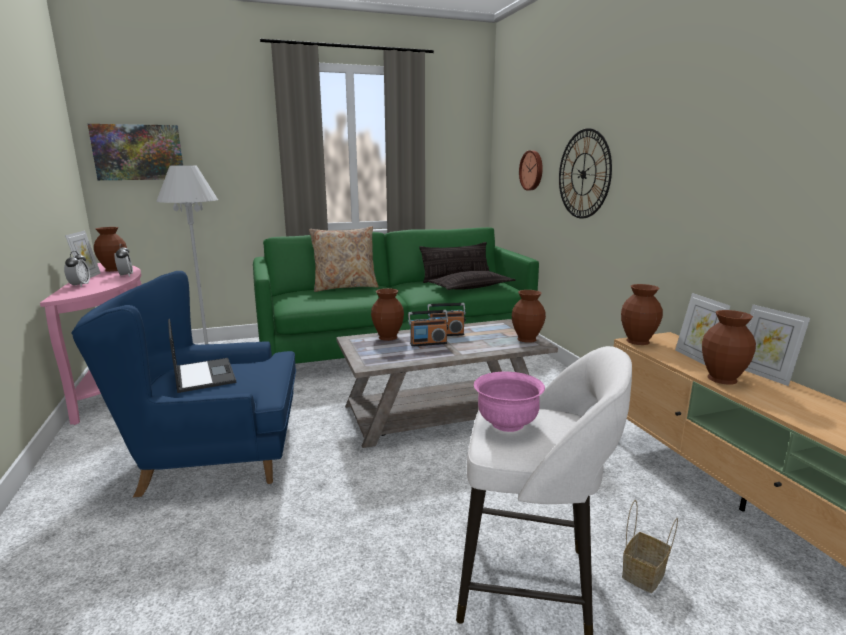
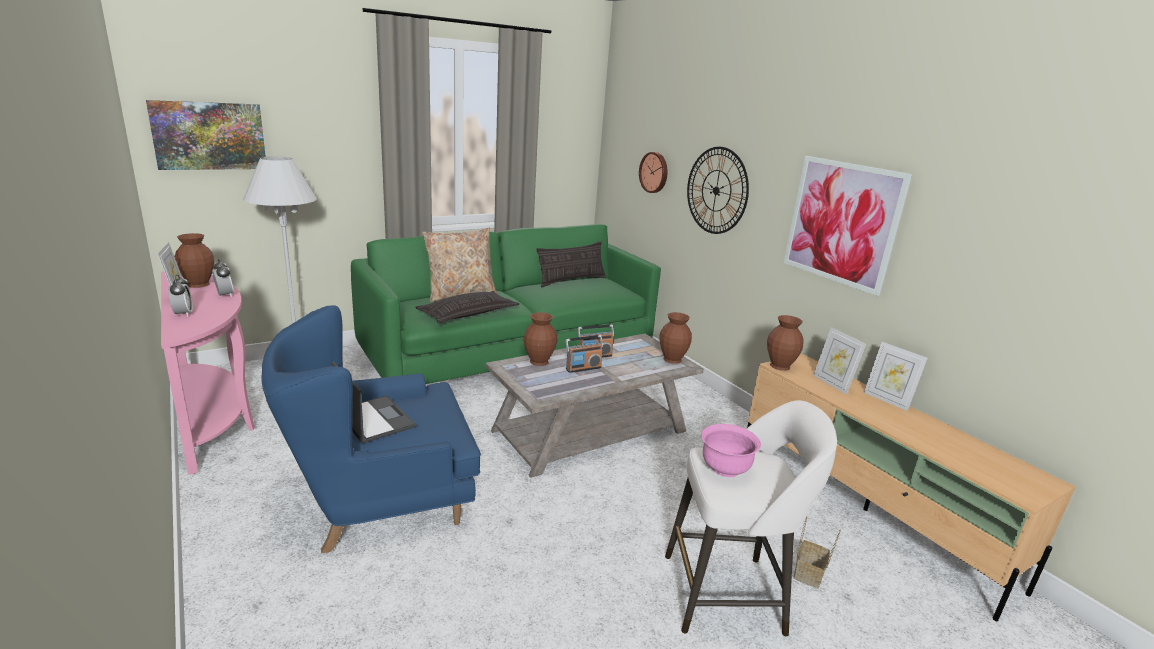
camera: 15 degrees left, 5 degrees up
pillow [428,271,515,290] -> pillow moved to [416,291,519,323]
brown vase [702,310,756,385] -> none
none -> picture [783,156,912,296]

